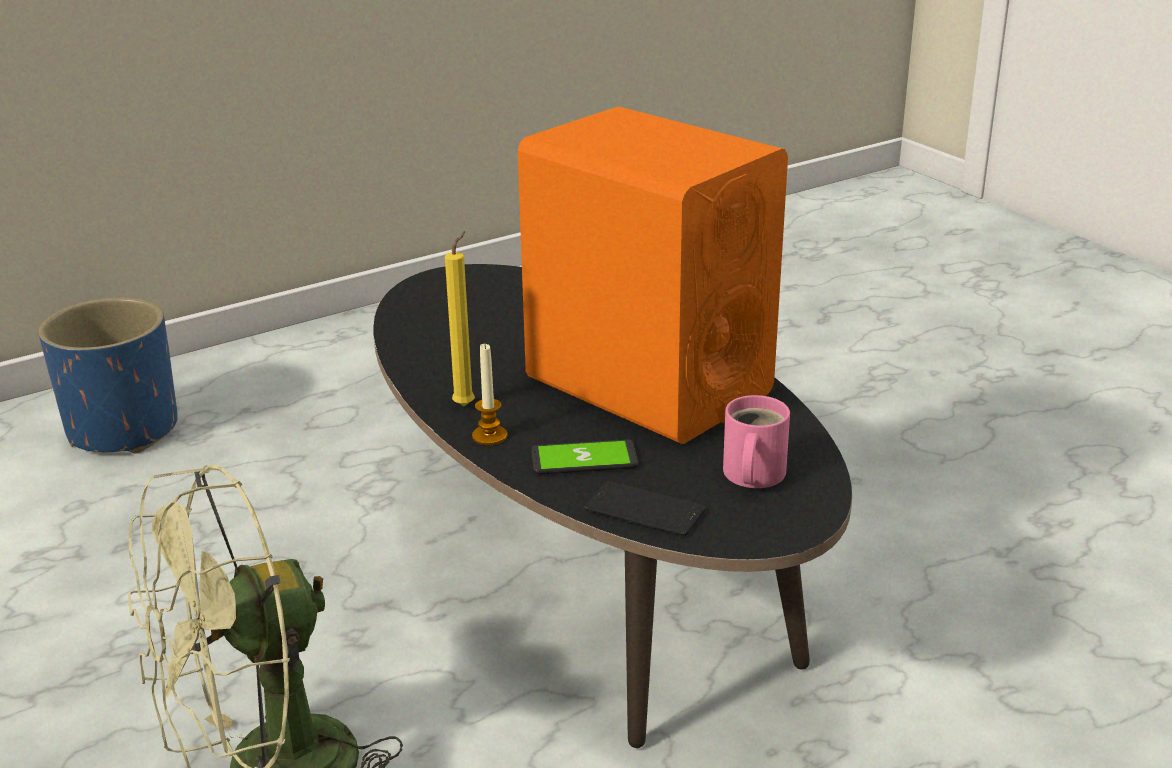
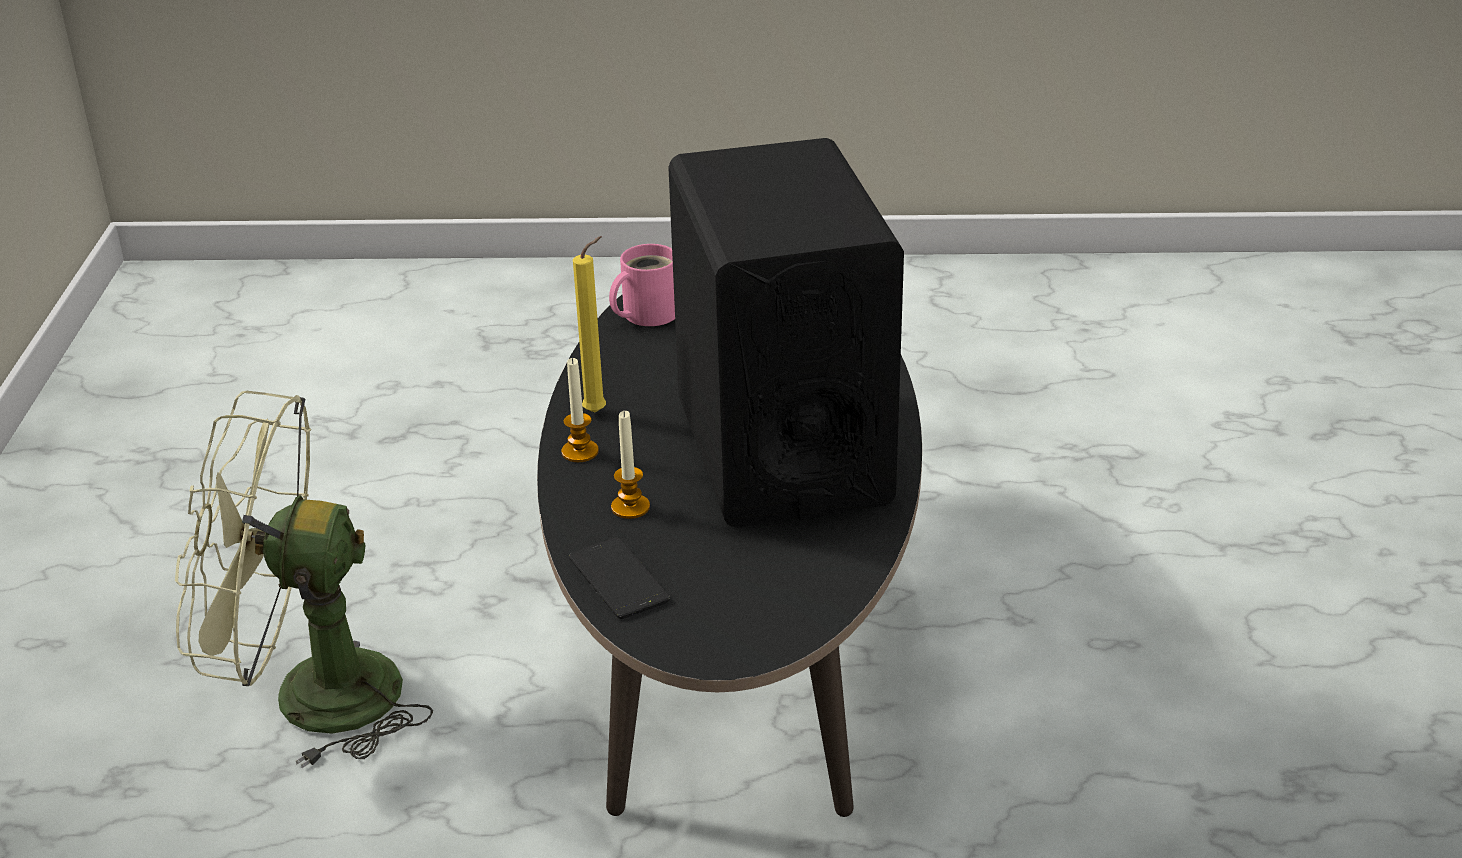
camera: 35 degrees right, 5 degrees up
blue planter [39,297,178,454] -> none
orange speaker [518,106,788,444] -> black speaker [668,138,904,527]
phone [531,439,639,474] -> candle [611,411,650,519]
pink mug [723,395,790,488] -> pink mug moved to [609,244,675,326]

